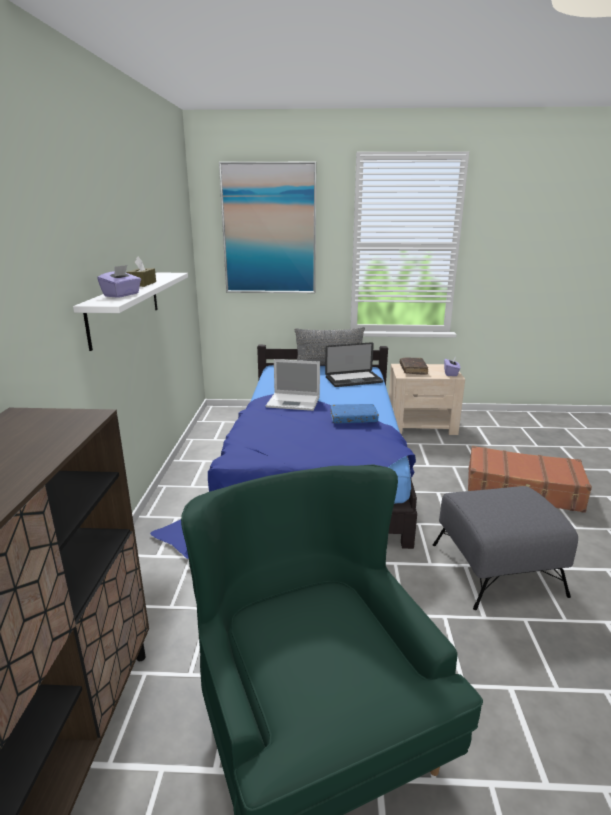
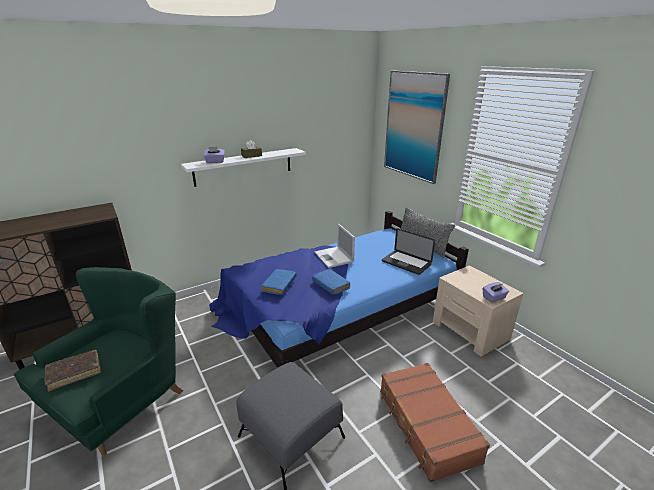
camera: 55 degrees right, 5 degrees up
brown book [400,358,428,375] -> brown book moved to [45,350,101,391]
none -> blue book [261,269,296,295]

